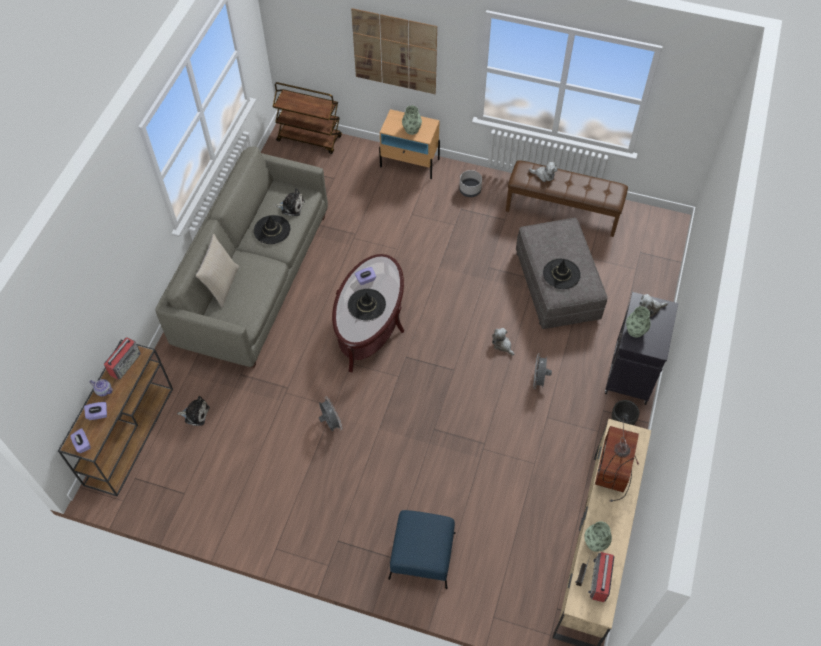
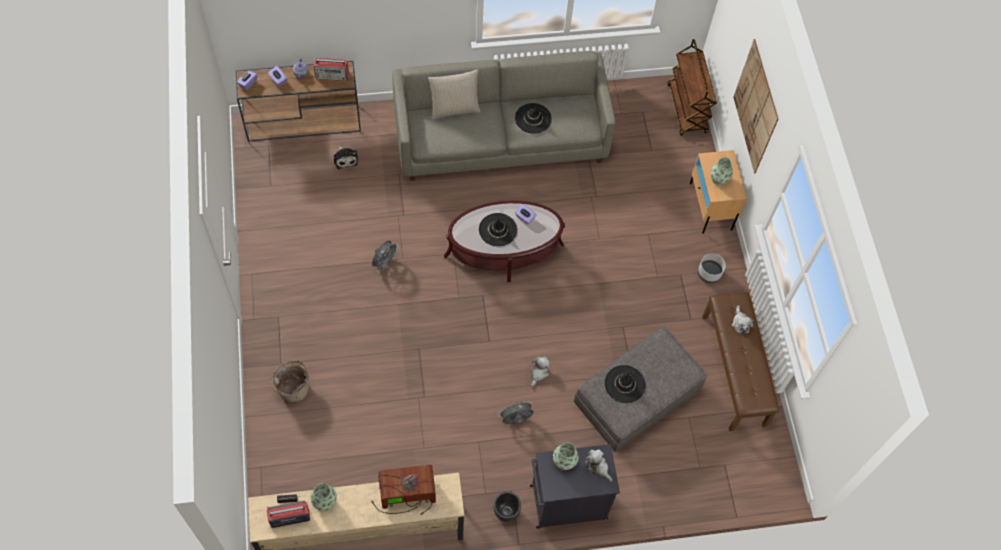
camera: 60 degrees right, 5 degrees up
plush toy [274,188,305,216] -> none
blue ottoman [388,510,456,589] -> basket [272,360,309,402]

